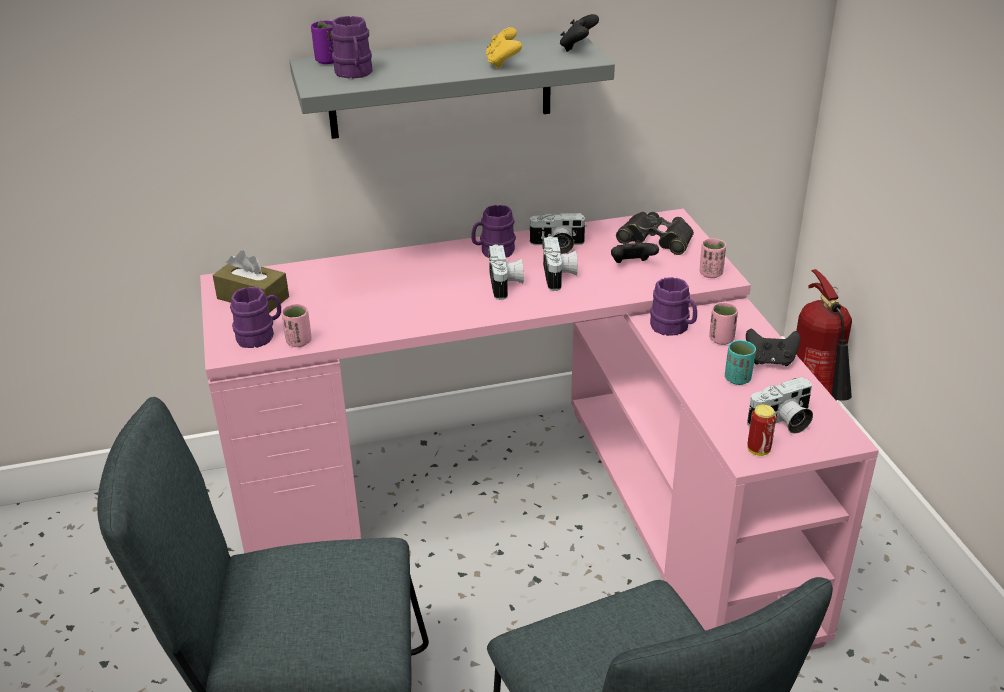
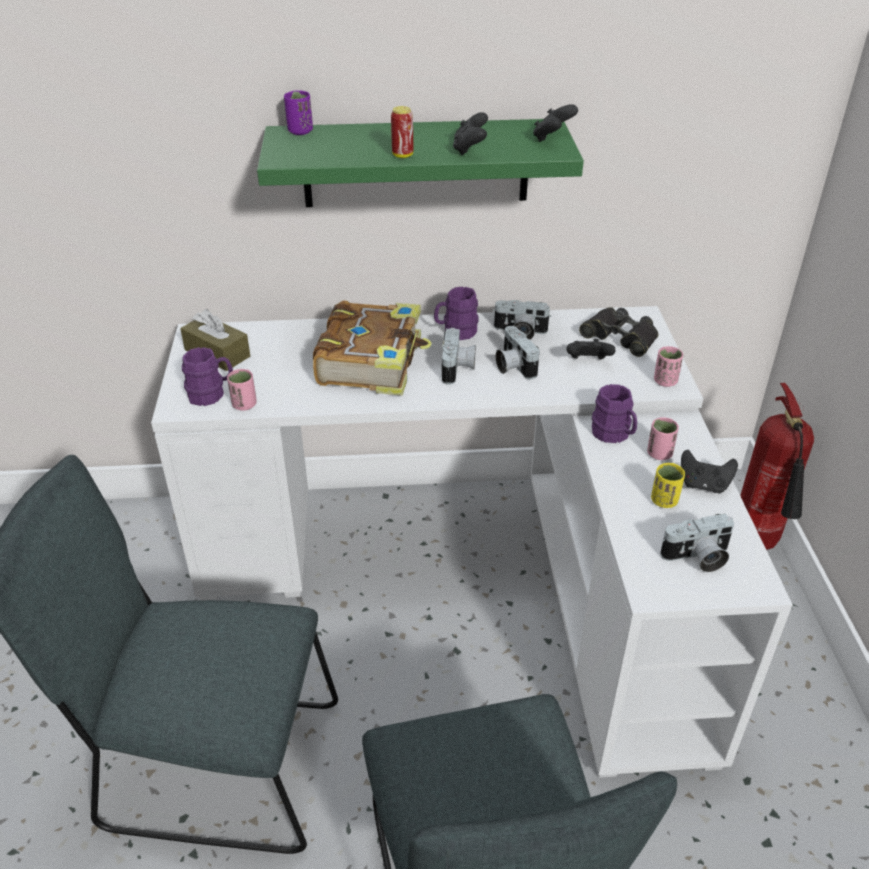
camera: 10 degrees right, 5 degrees up
pink desk [200,209,879,650] -> white desk [151,306,793,778]
grey shelf [289,31,615,139] -> green shelf [257,119,584,207]
purple mug [331,16,372,79] -> none
yellow game controller [486,27,522,69] -> black game controller [453,112,488,155]
camera [542,236,578,291] -> camera turned 150 degrees clockwise [495,326,540,379]
turquoise cup [725,340,756,385] -> yellow cup [651,463,685,508]
can [747,405,776,456] -> can moved to [391,106,413,158]
none -> book [313,300,432,396]

